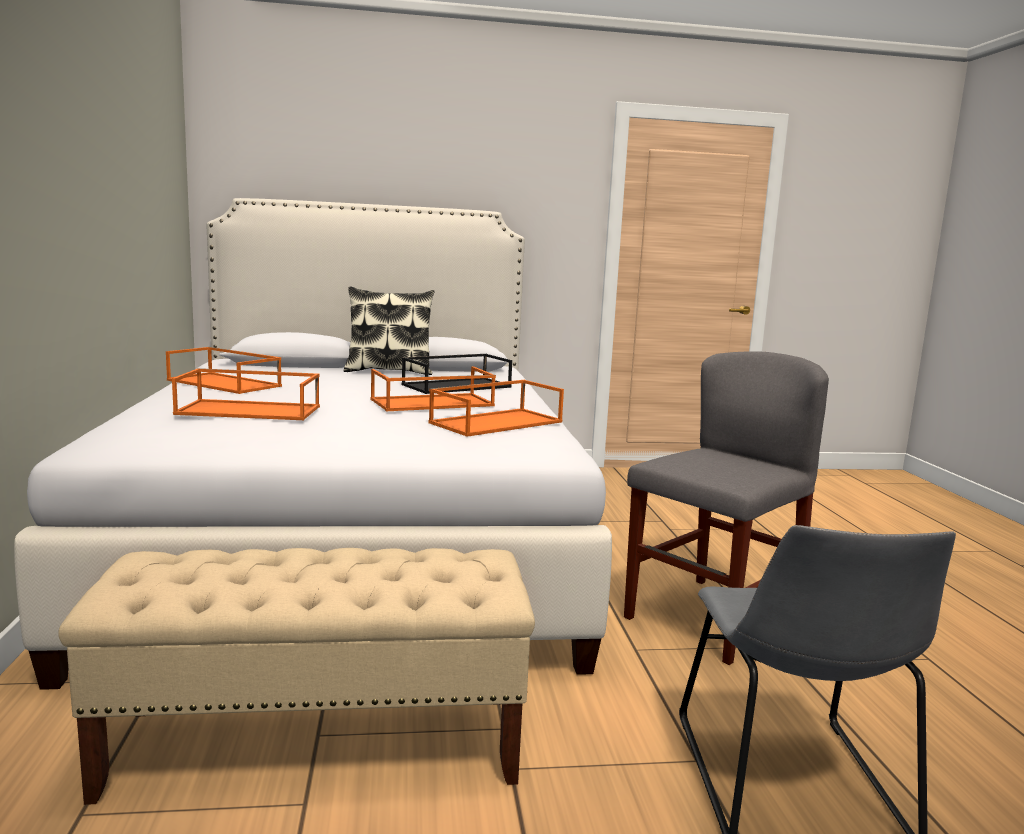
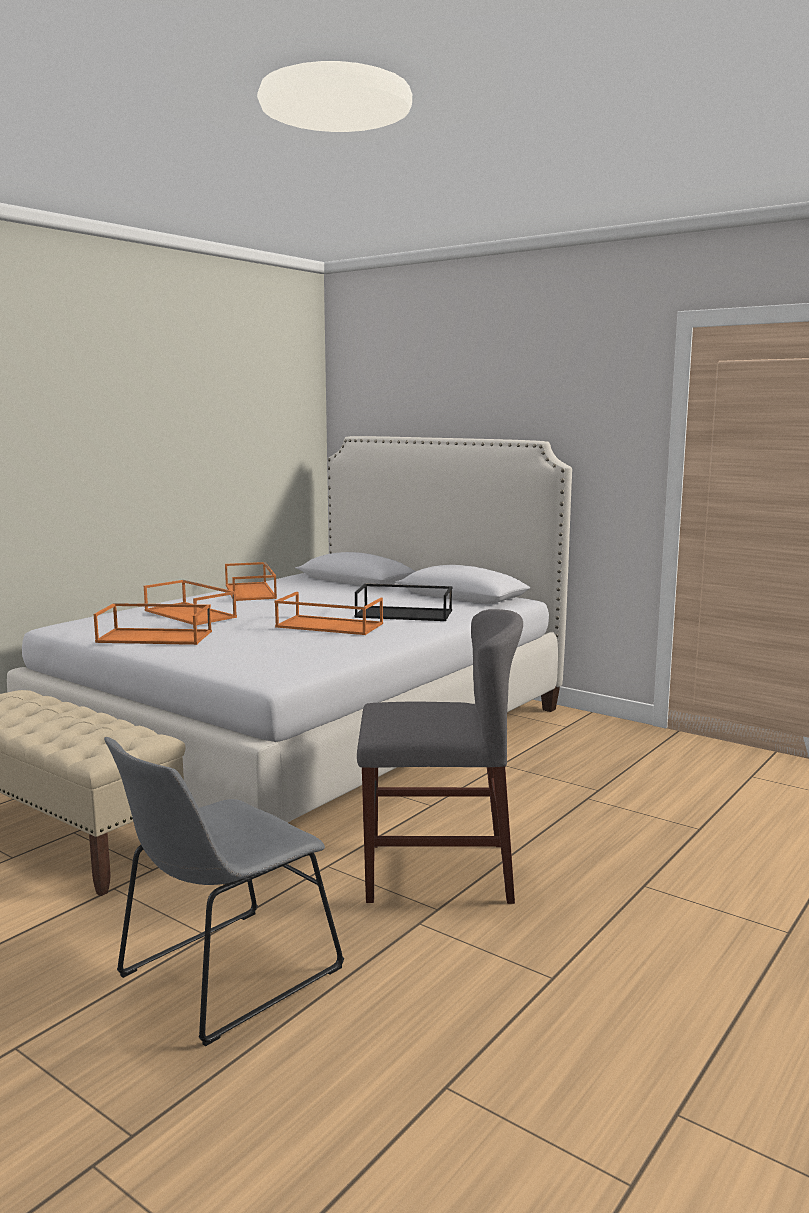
camera: 45 degrees right, 0 degrees up
pillow [344,287,434,375] -> none
orange tray [428,380,564,437] -> orange tray moved to [94,603,212,645]

